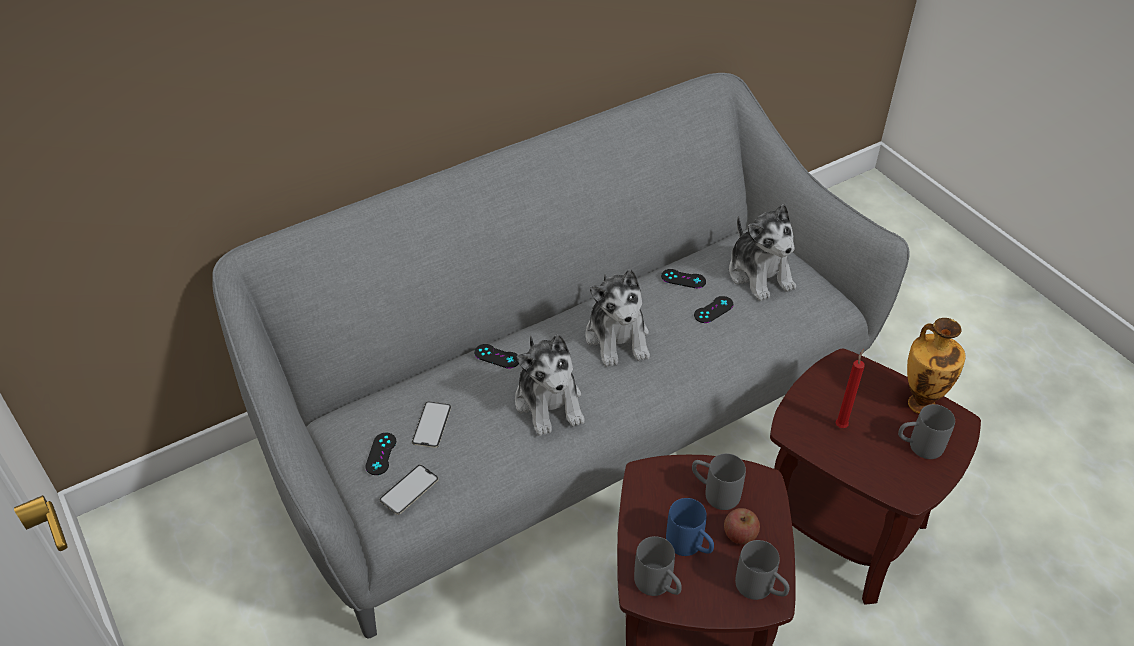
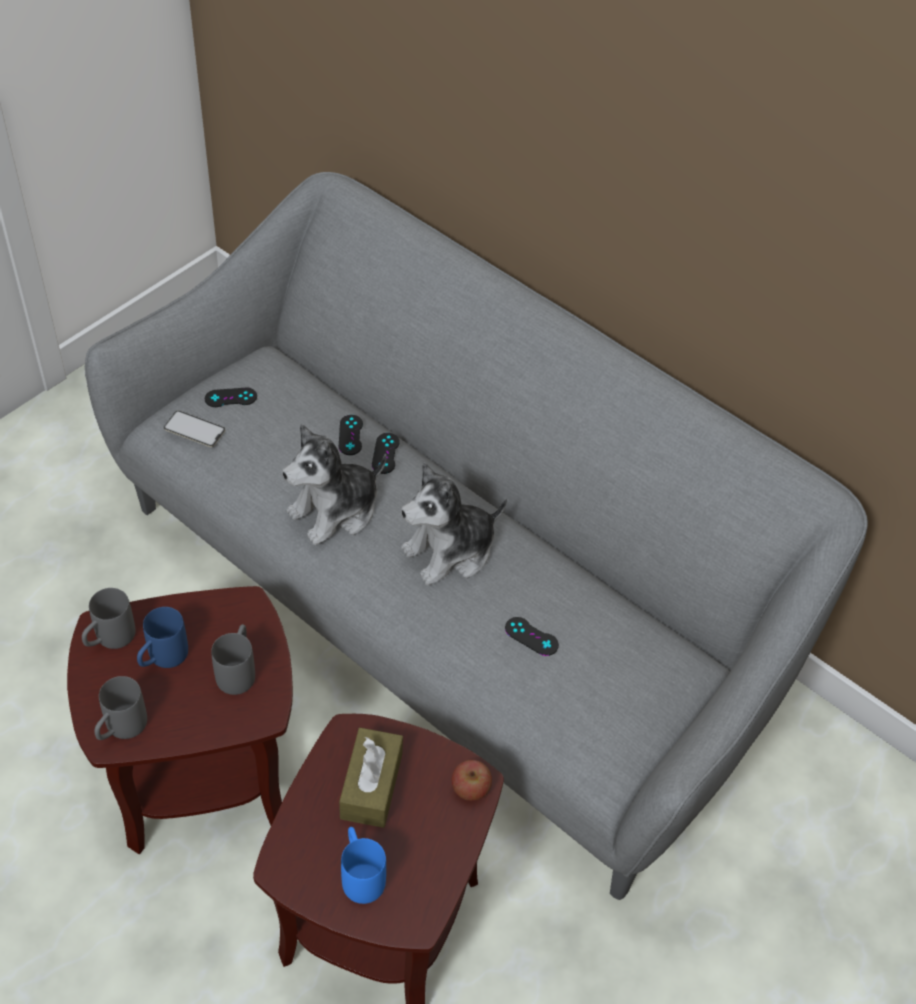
camera: 70 degrees right, 5 degrees up
phone [412,401,451,448] -> none
black game controller [661,269,706,288] -> black game controller moved to [339,415,363,455]
apple [724,508,760,544] -> apple moved to [452,760,492,801]
plush toy [729,204,796,301] -> none
red candle [836,348,865,428] -> brown tissue box [339,728,403,828]
grey mug [898,404,955,459] -> blue mug [341,827,386,904]
vase [907,318,965,414] -> none

